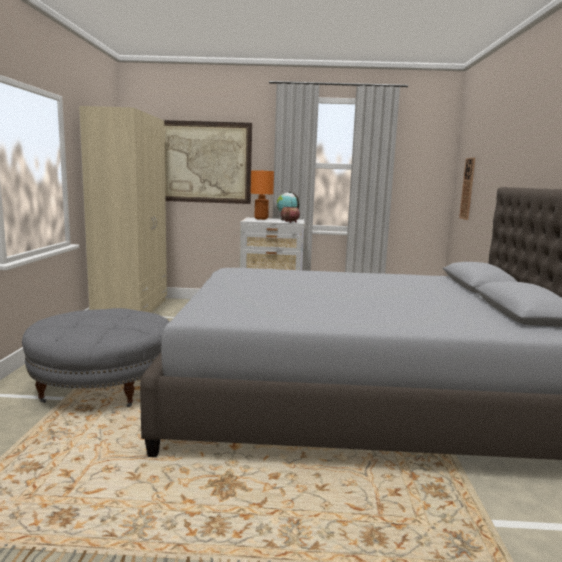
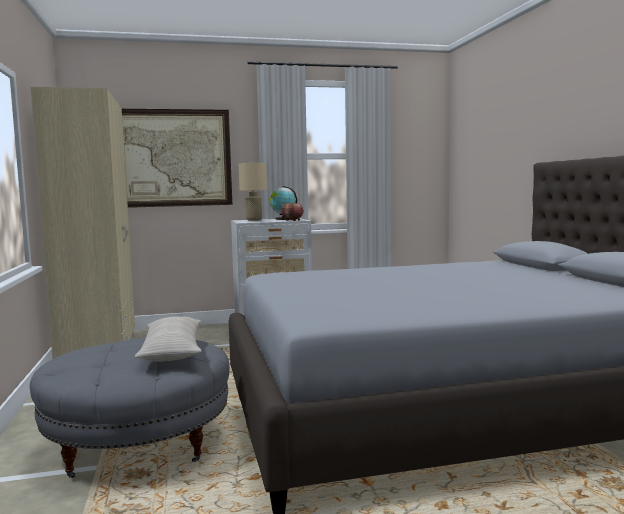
camera: 15 degrees left, 5 degrees down
orange table lamp [250,170,274,220] -> beige table lamp [239,163,267,221]
wall clock [459,157,475,220] -> none
none -> beige pillow [135,317,202,362]

